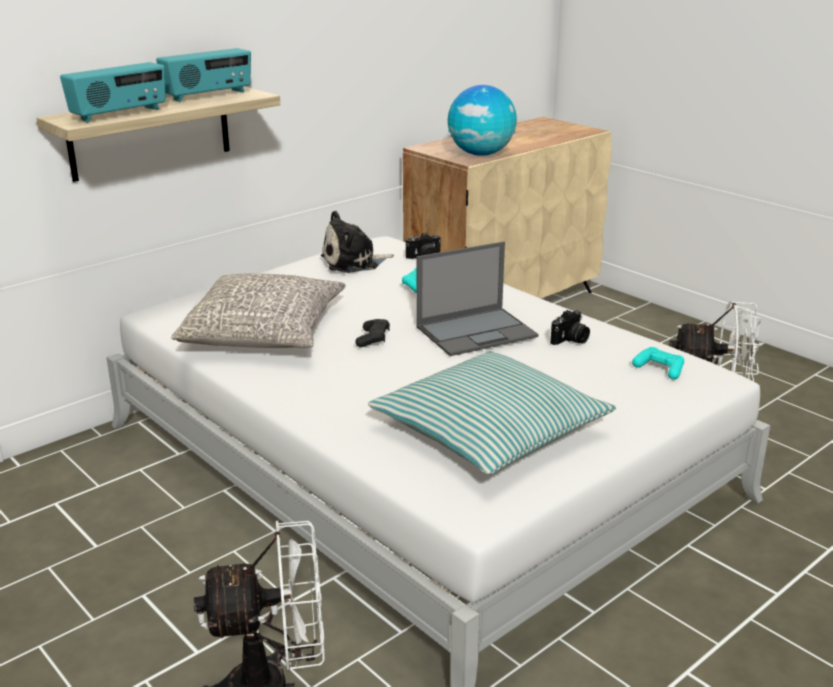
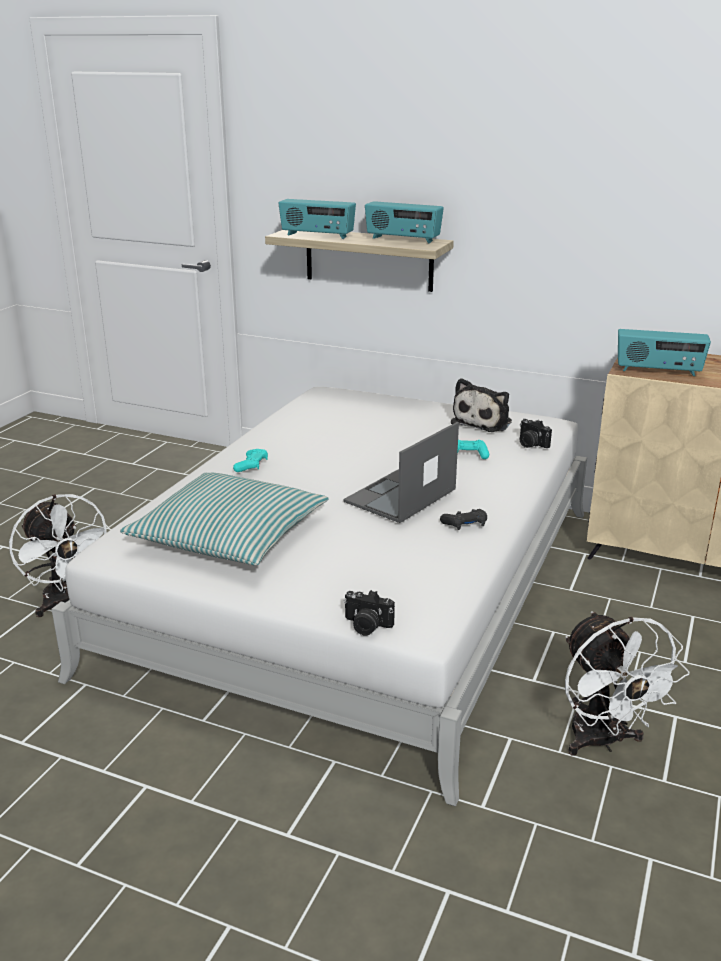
camera: 65 degrees right, 0 degrees up
grey pillow [171,274,345,348] -> none
plush toy [321,211,394,273] -> plush toy turned 105 degrees counterclockwise [451,378,512,432]
black game controller [355,319,390,347] -> black game controller moved to [440,509,487,530]
laptop [416,241,538,356] -> laptop turned 90 degrees clockwise [344,422,459,523]
globe [448,85,517,156] -> radio [618,329,711,376]
camera [550,310,590,345] -> camera moved to [344,590,395,635]
turquoise game controller [632,347,684,380] -> turquoise game controller moved to [233,449,268,472]

